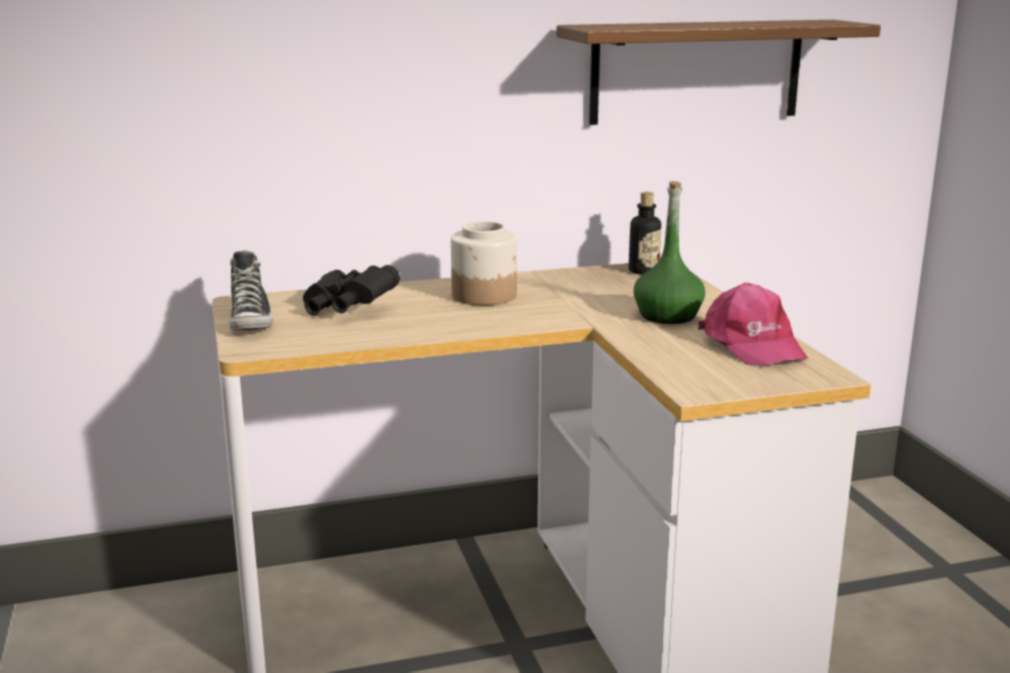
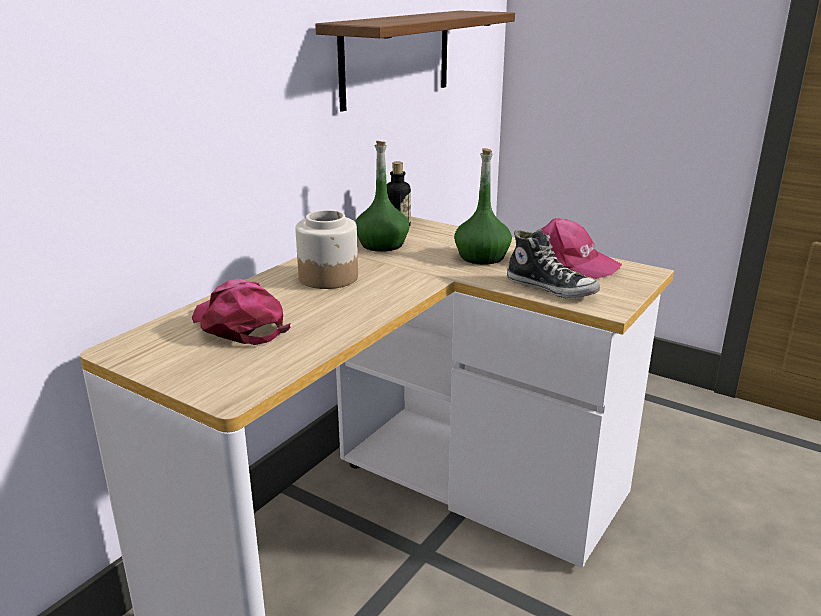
camera: 40 degrees left, 5 degrees up
shoe [229,250,273,332] -> shoe moved to [507,229,600,298]
black binoculars [303,265,400,316] -> pink cap [192,279,291,345]
none -> green bottle [355,141,409,252]

